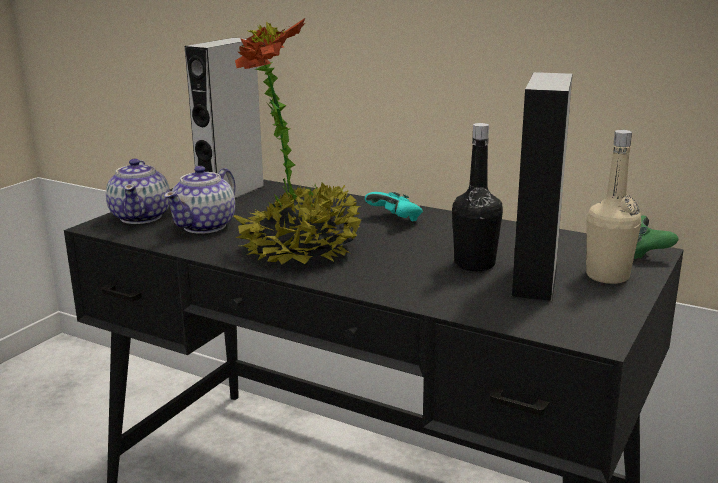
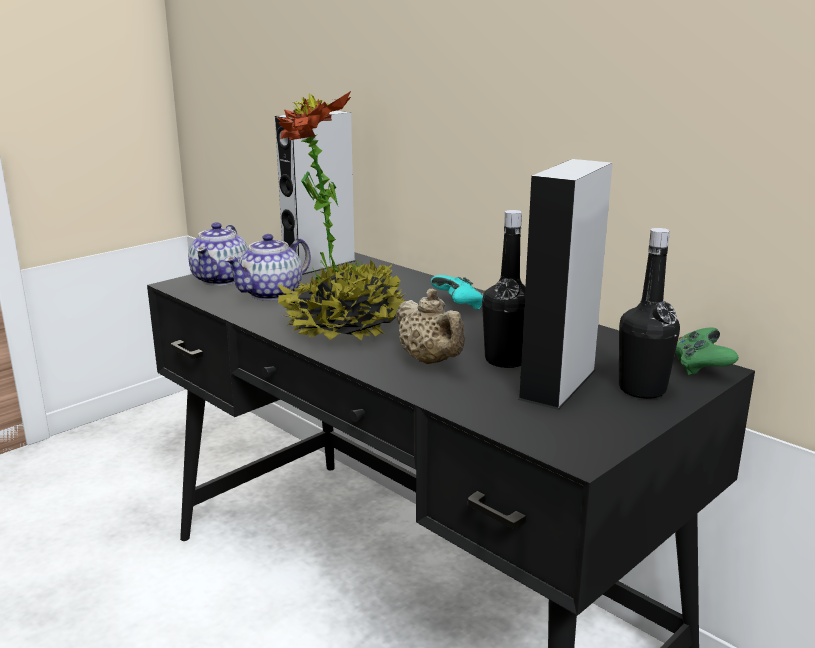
camera: 15 degrees right, 0 degrees up
beige bottle [586,130,641,284] -> black bottle [619,228,680,399]
none -> beige teapot [395,289,465,364]

